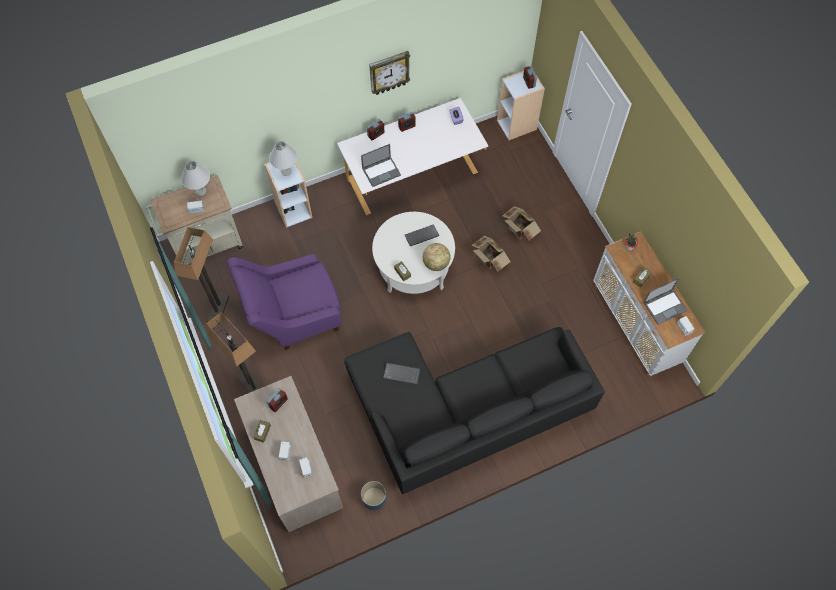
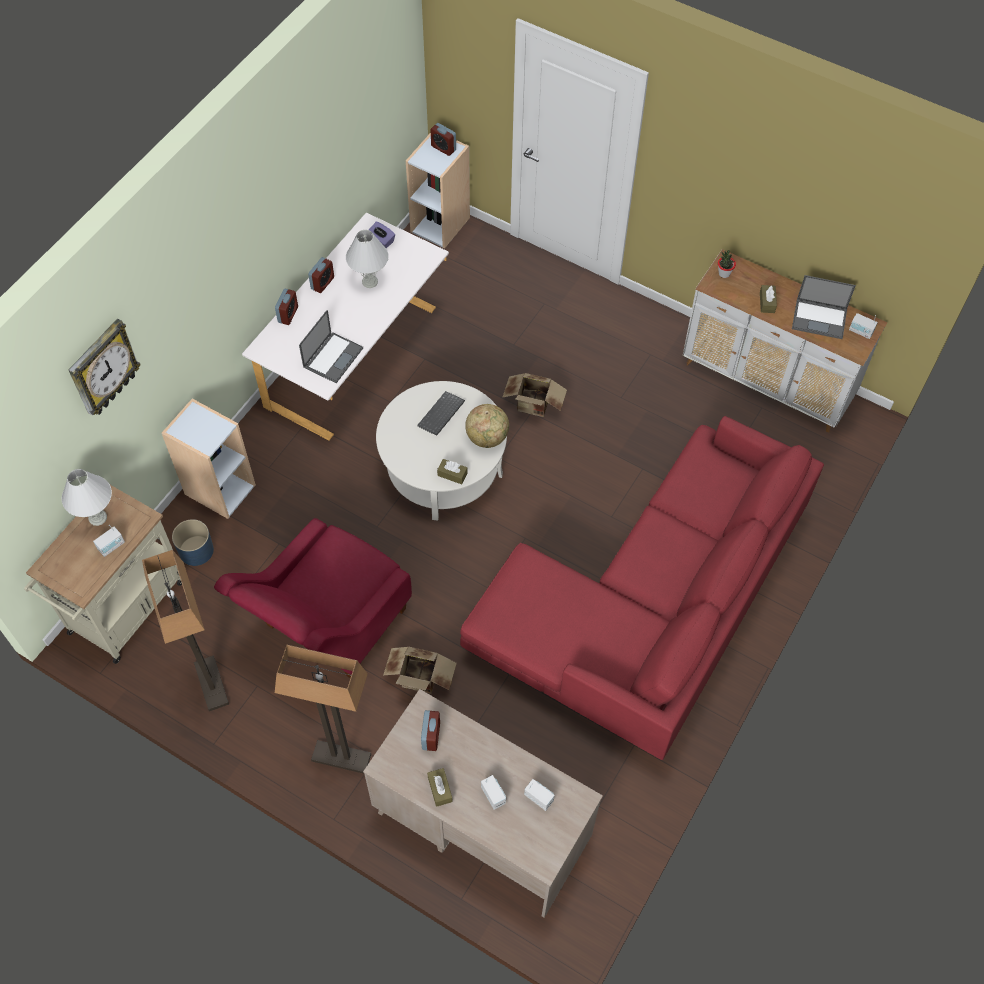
camera: 35 degrees left, 5 degrees down
purple armchair [226,254,342,350] -> red armchair [214,518,412,678]
white table lamp [269,141,297,176] -> white table lamp moved to [346,230,389,288]
black sofa [344,327,605,494] -> red sofa [460,416,824,760]
blue planter [361,481,386,511] -> blue planter moved to [172,519,214,566]
wall clock [369,51,410,95] -> wall clock moved to [69,319,140,415]
keyboard [383,363,420,384] -> none
cardboard box [503,206,541,241] -> cardboard box moved to [384,646,457,694]
laptop [644,278,688,325] -> laptop turned 75 degrees clockwise [792,275,856,339]

